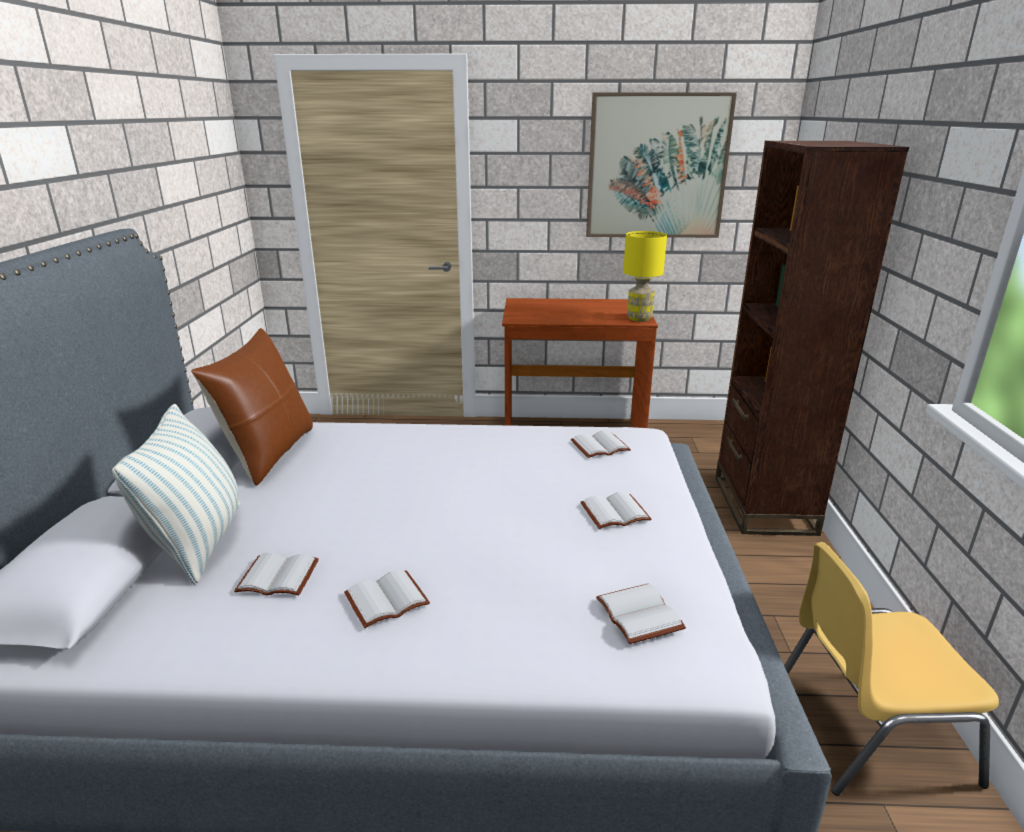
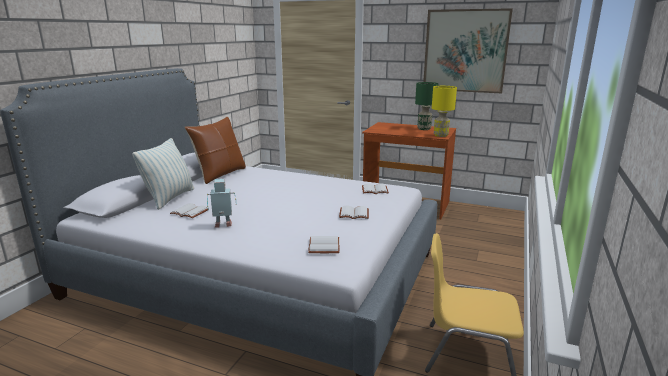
camera: 20 degrees right, 5 degrees down
white book [344,569,430,628] -> toy robot [207,179,237,227]
brown bookcase [715,141,909,536] -> none
none -> green table lamp [415,82,438,130]

